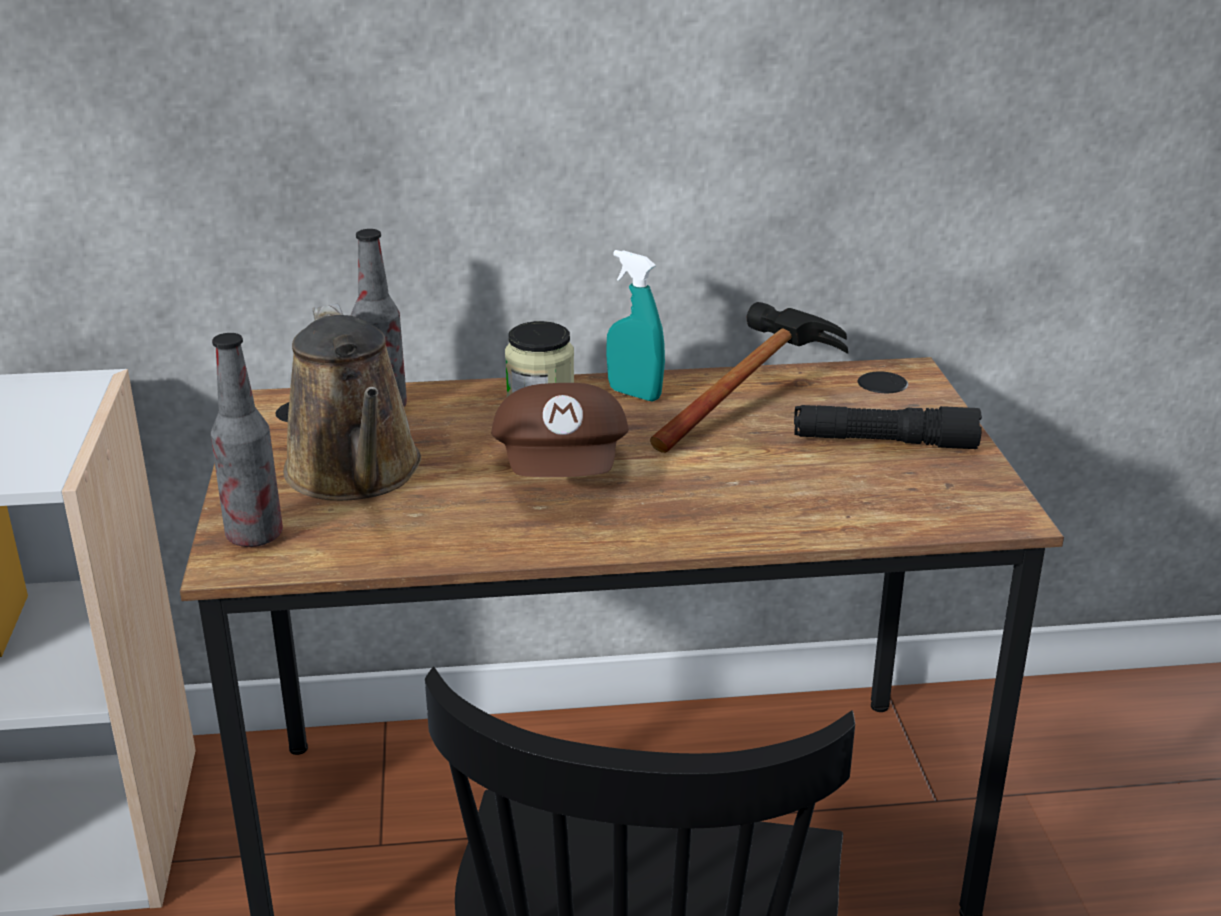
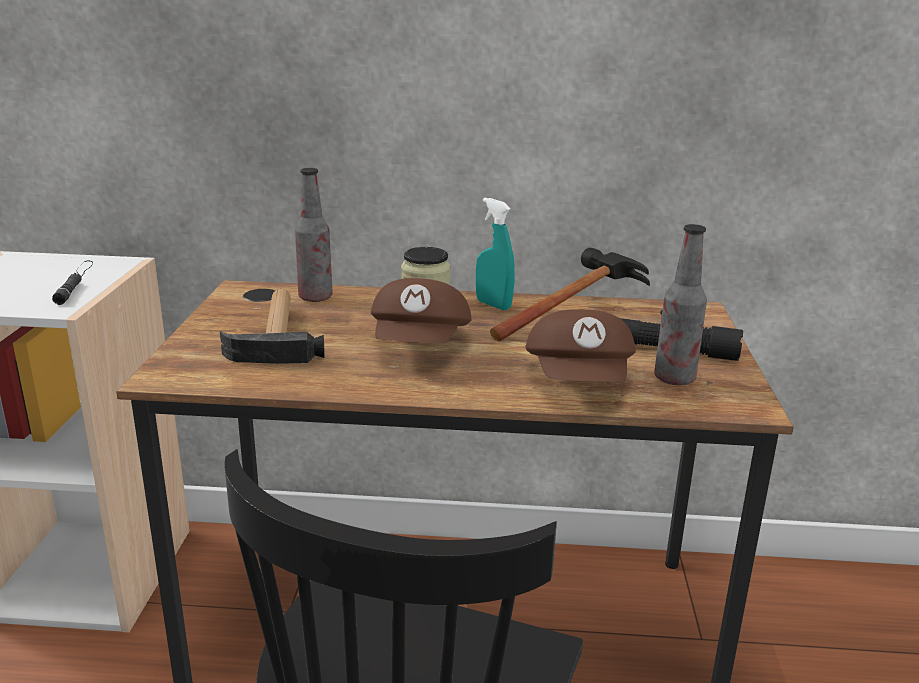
camera: 10 degrees right, 5 degrees down
bottle [211,333,283,547] -> bottle moved to [654,224,707,385]
brown watering can [283,303,421,501] -> hammer [220,289,325,364]
none -> black flashlight [52,260,93,305]
none -> brown cap [525,309,636,382]

